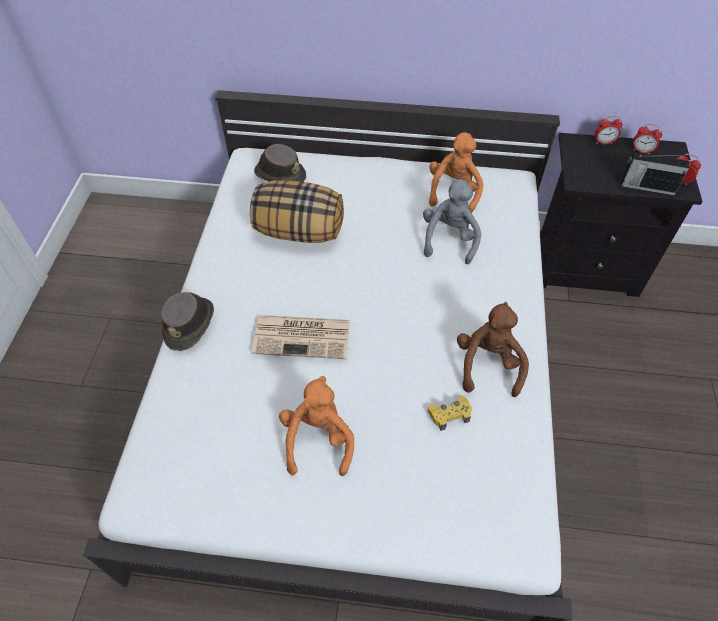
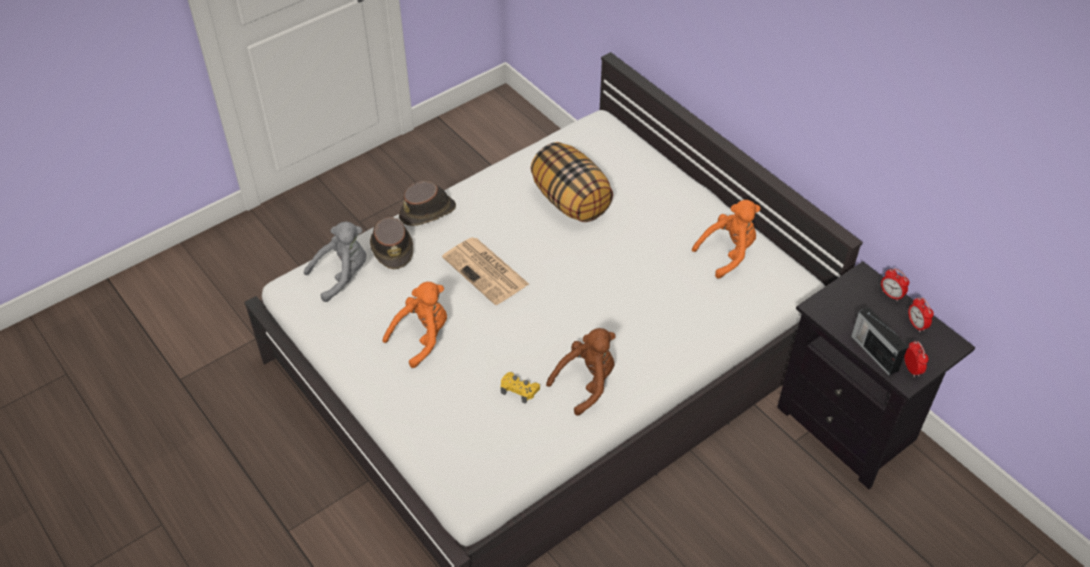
camera: 45 degrees right, 5 degrees down
brown hat [254,144,306,182] -> brown hat moved to [370,217,413,270]
grey plush toy [423,179,481,264] -> grey plush toy moved to [304,221,366,302]

